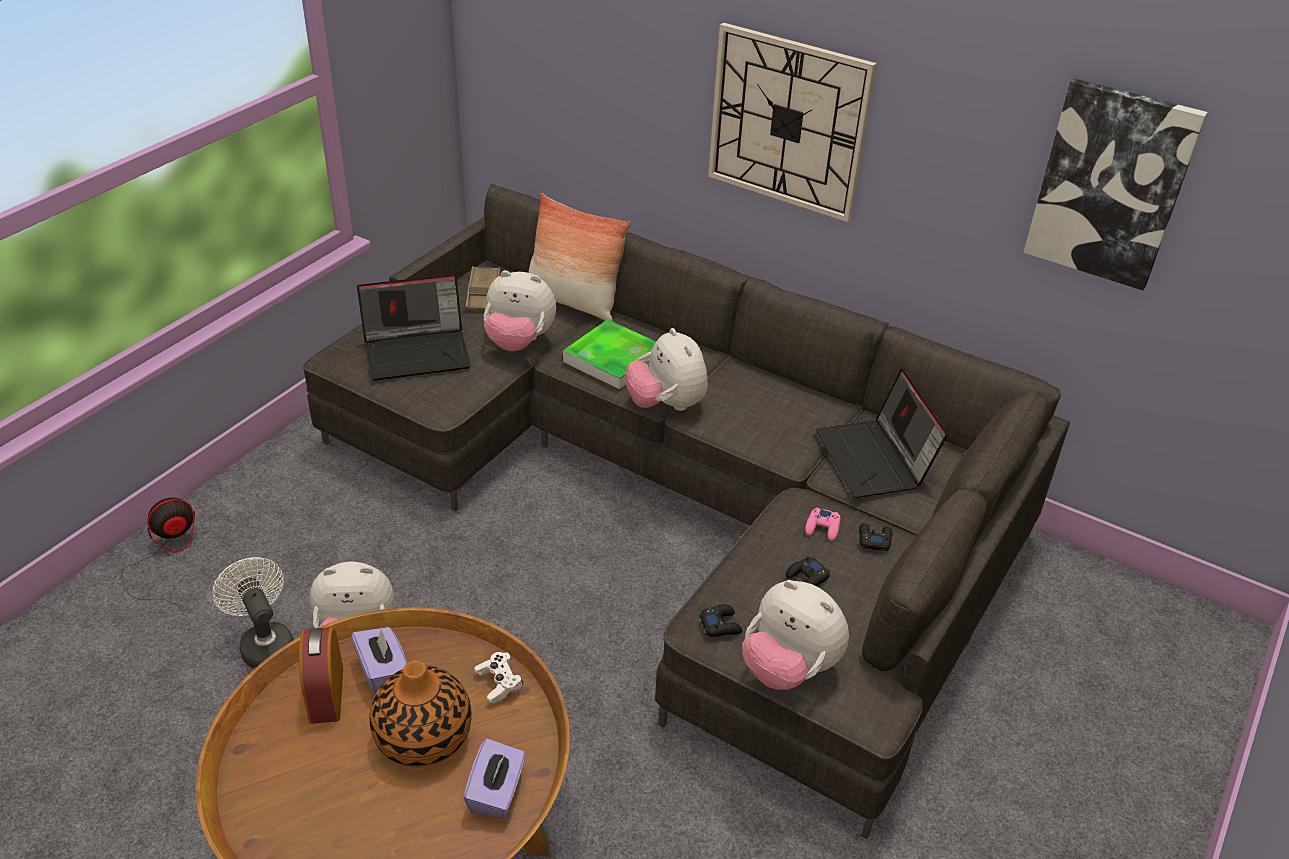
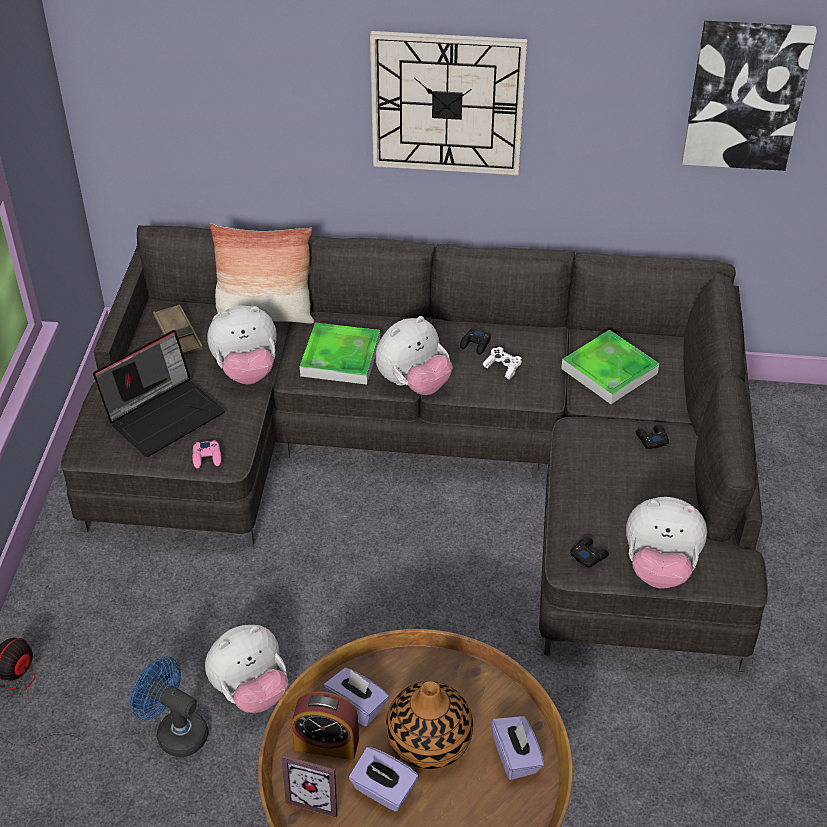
camera: 25 degrees left, 5 degrees up
white fan [212,557,294,668] -> blue fan [130,657,208,757]
alarm clock [299,627,343,724] -> alarm clock turned 45 degrees counterclockwise [291,691,359,760]
white game controller [475,652,523,703] -> white game controller moved to [483,347,522,380]
plush toy [625,328,708,411] -> plush toy turned 75 degrees counterclockwise [376,316,453,395]
black game controller [786,556,830,586] -> black game controller moved to [460,328,491,355]
pink game controller [805,508,841,541] -> pink game controller moved to [192,440,221,468]
laptop [816,368,948,498] -> tray [561,330,659,404]
none -> picture frame [282,755,337,817]
none -> purple tissue box [349,747,419,812]

